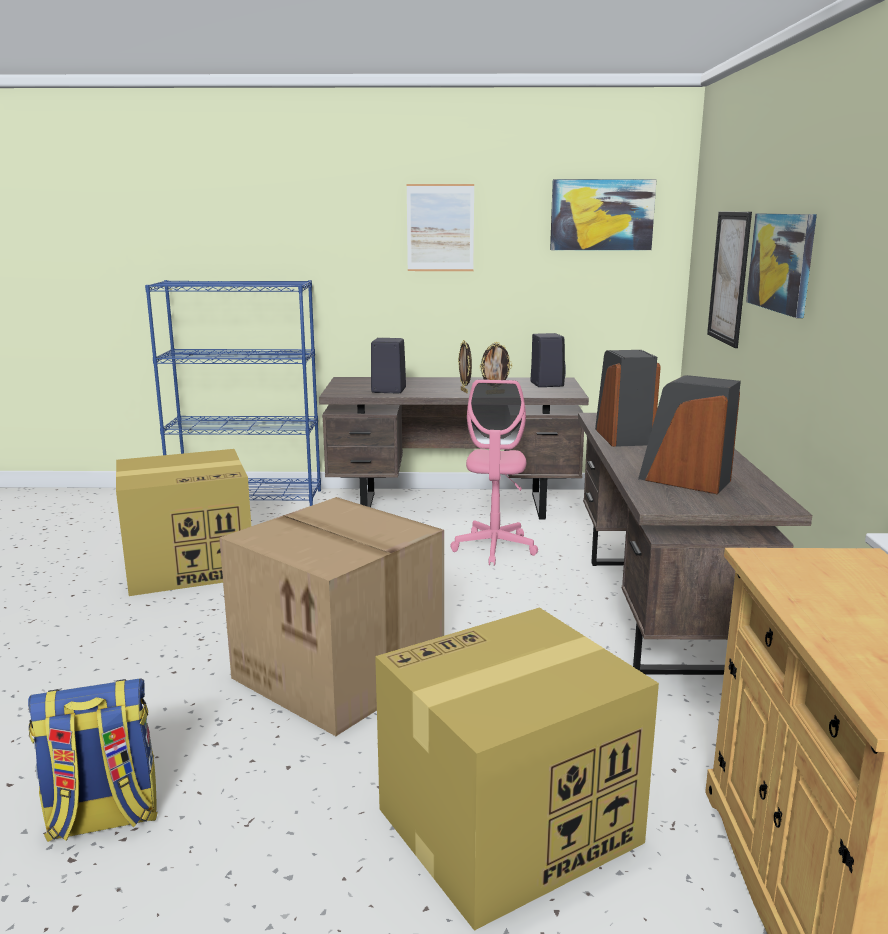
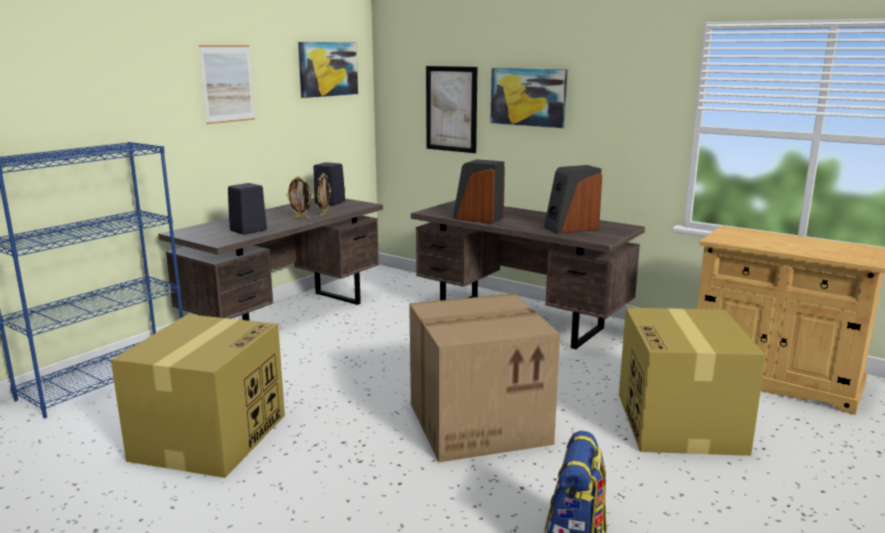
camera: 55 degrees left, 0 degrees up
pink office chair [450,379,538,565] -> none

